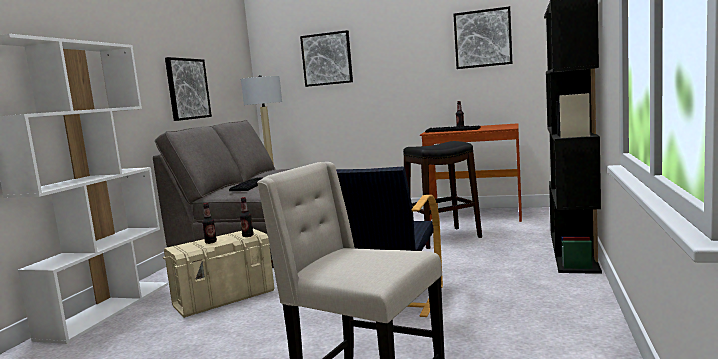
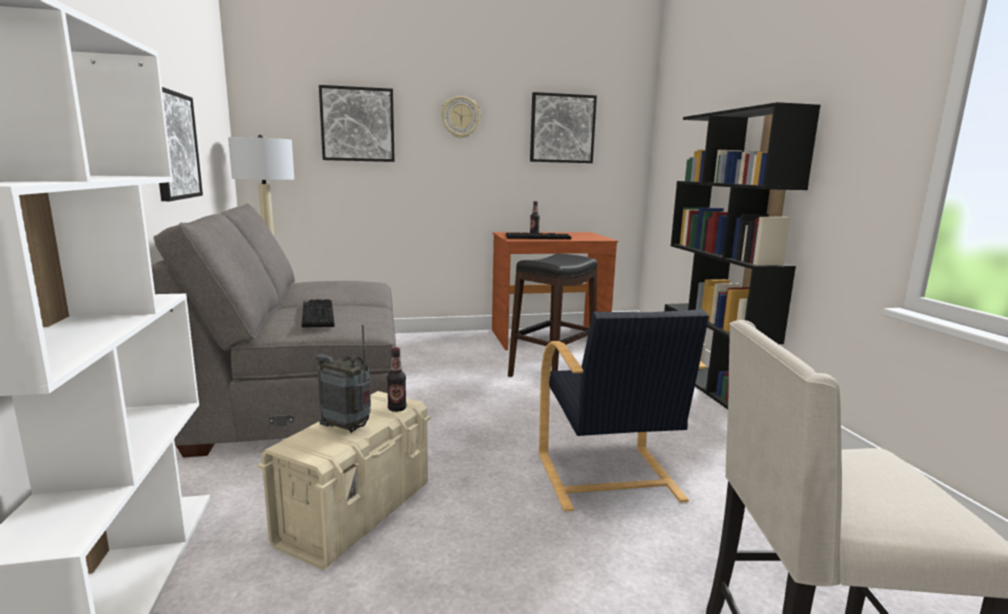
camera: 30 degrees left, 5 degrees up
bottle [202,203,217,244] -> radio [316,325,371,433]
none -> wall clock [441,96,481,138]

